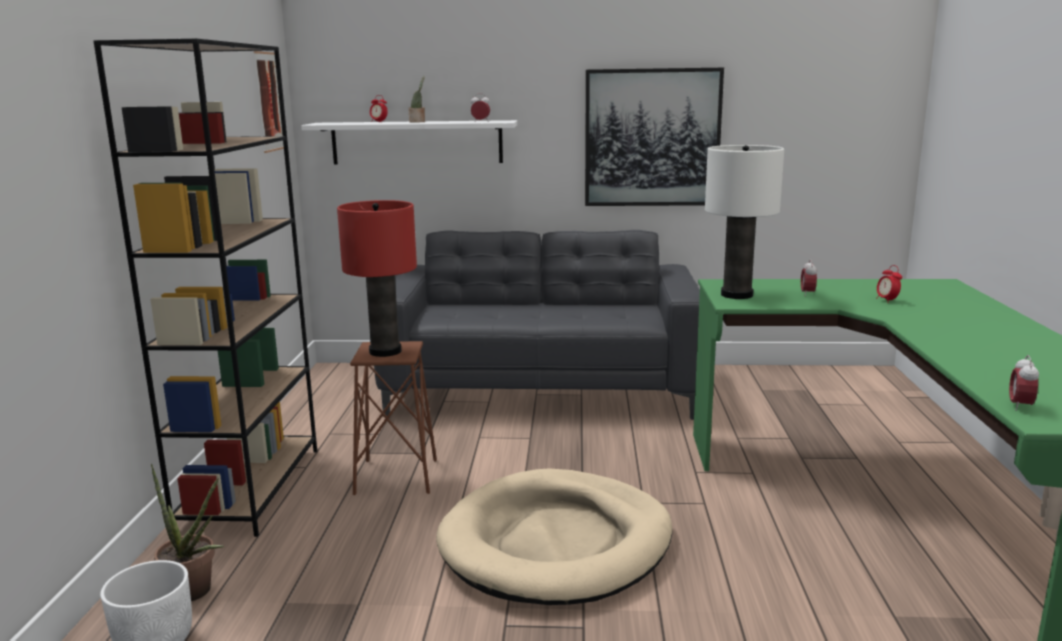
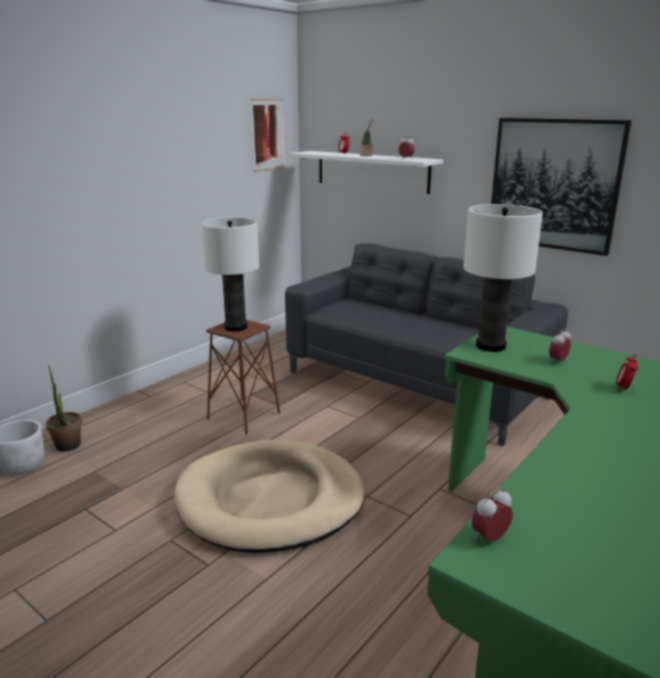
camera: 35 degrees right, 5 degrees up
beige bookcase [93,39,317,537] -> none
red table lamp [337,200,417,357] -> white table lamp [202,217,259,332]

